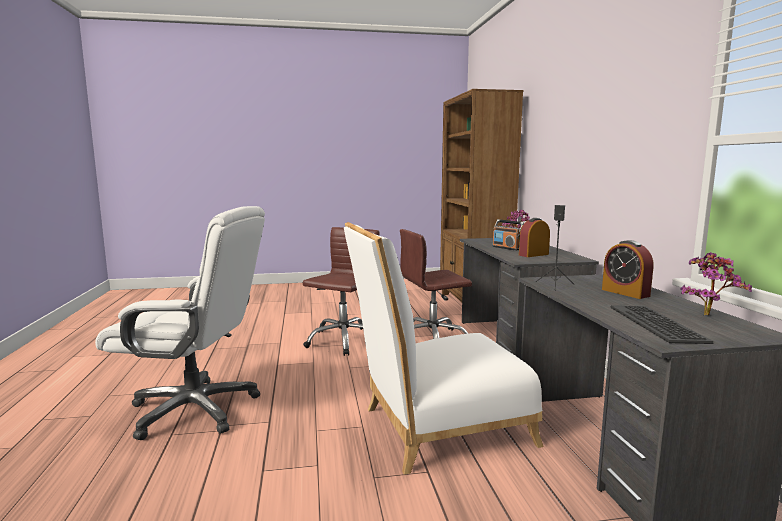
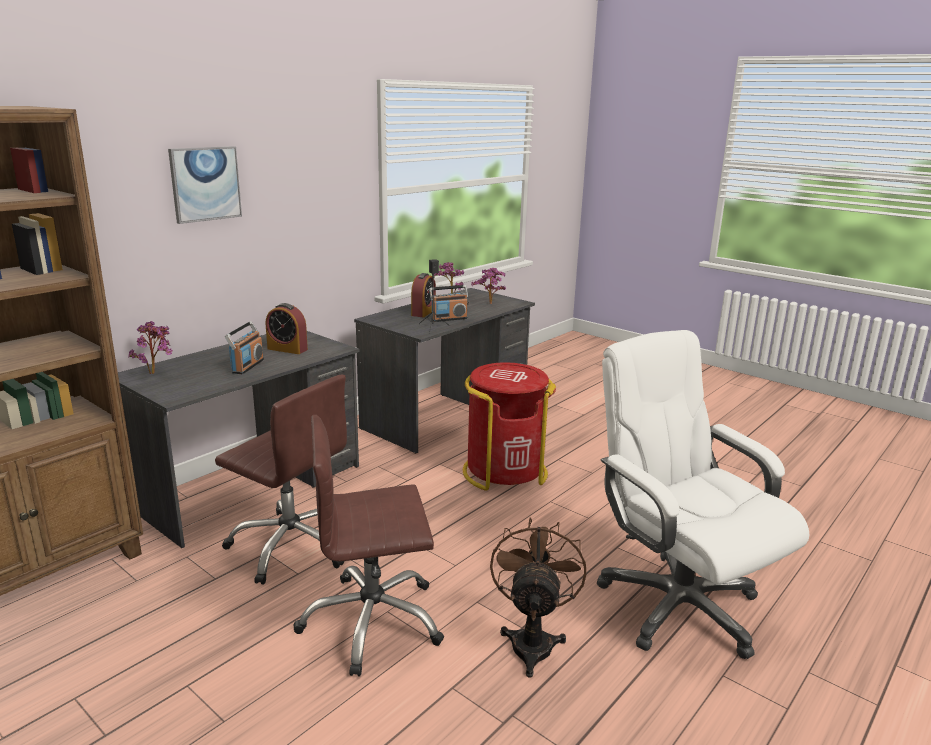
camera: 130 degrees left, 10 degrees up
white chair [344,222,544,475] -> red trash can [463,362,556,491]
keyboard [611,305,713,344] -> potted plant [471,268,506,304]
none -> picture [168,146,242,224]
none -> radio [429,285,469,322]
none -> brown fan [490,517,586,677]

